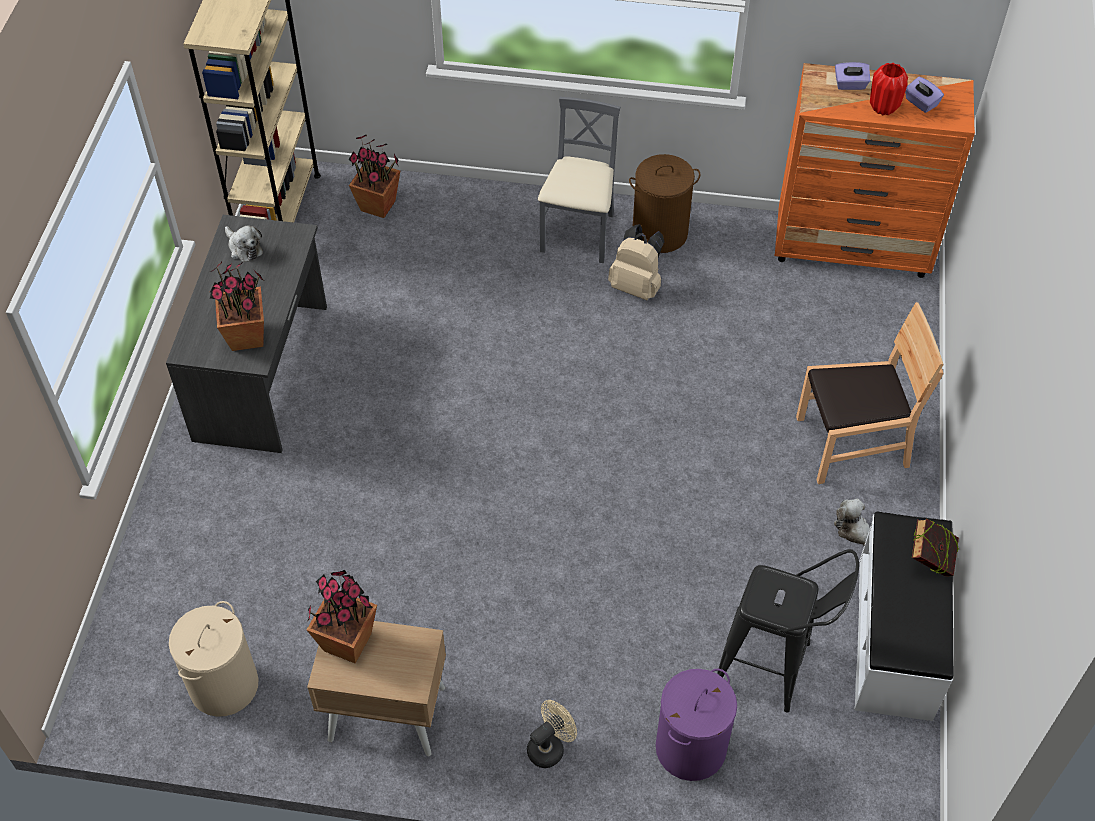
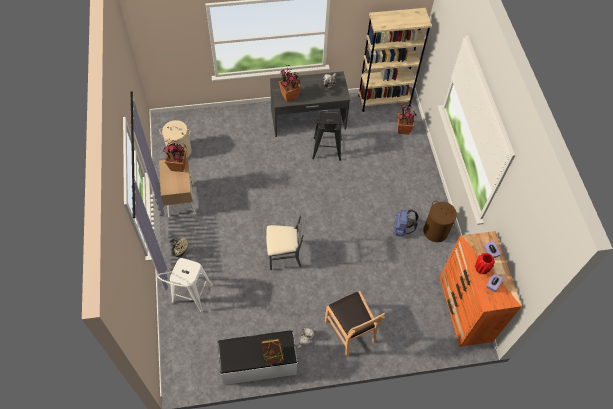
camera: 70 degrees right, 5 degrees up
grey chair [538,97,620,263] -> grey chair moved to [266,209,304,270]
beige backpack [608,224,664,300] -> blue backpack [394,209,419,237]
purple laundry basket [656,668,737,781] -> white stool [157,258,213,313]
black stool [717,549,859,712] -> black stool moved to [312,111,346,161]

